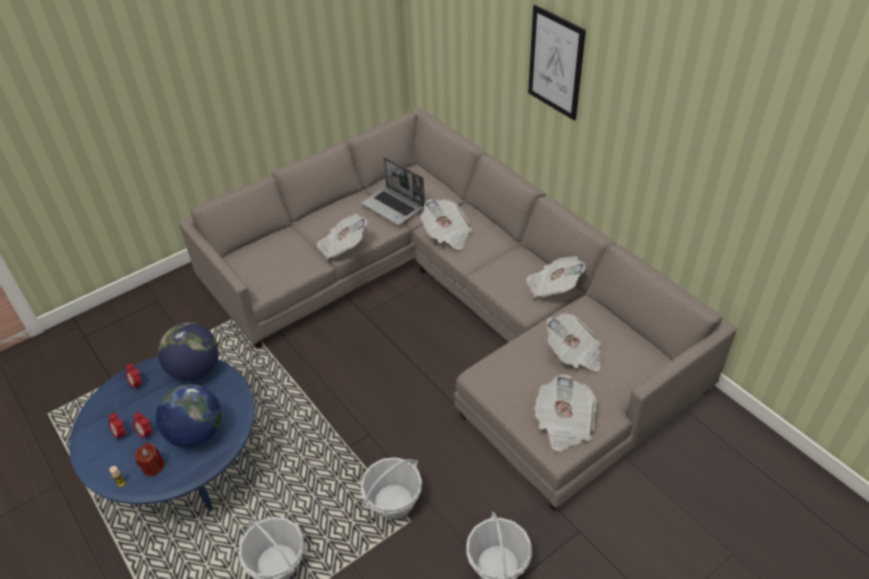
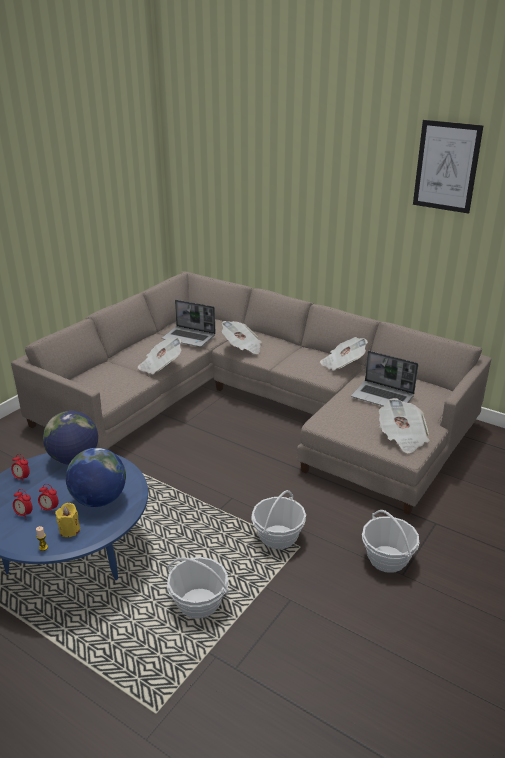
camera: 20 degrees left, 15 degrees down
red candle [135,443,164,476] -> yellow candle [55,503,80,537]
picture [528,5,586,121] -> picture moved to [413,120,484,214]
newspaper [546,314,601,372] -> laptop [351,351,418,406]

